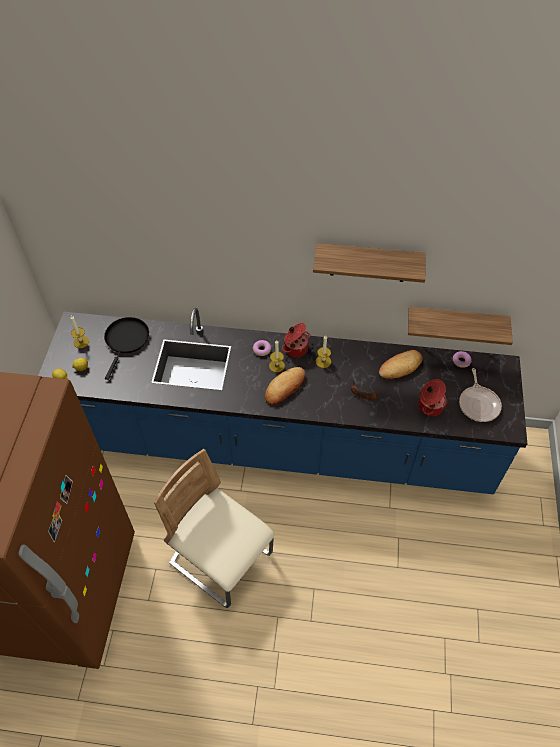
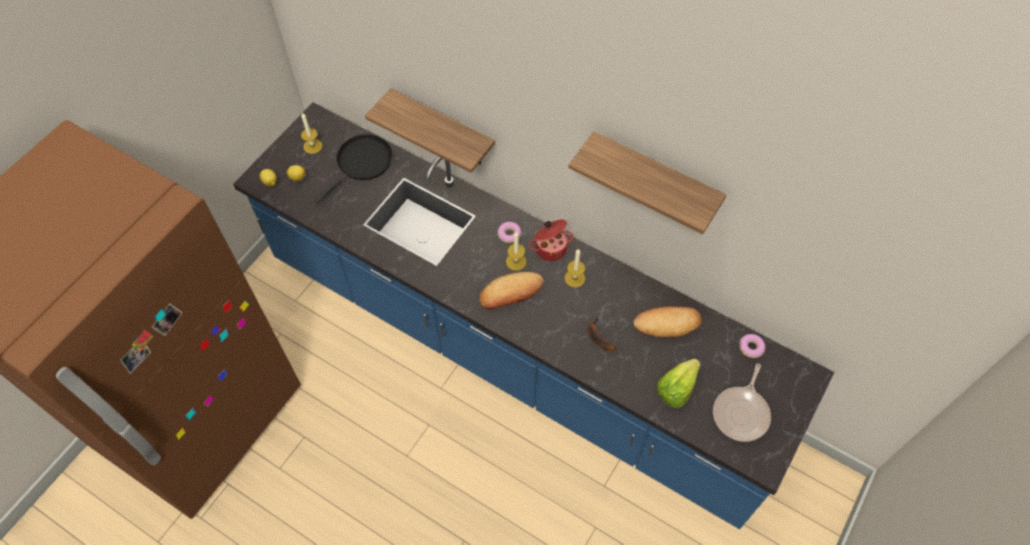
camera: 25 degrees right, 5 degrees up
beige chair [154,449,275,608] -> none
shelf [408,307,513,345] -> shelf moved to [365,88,495,173]
cooking pot [418,379,447,416] -> lettuce [657,359,700,408]

